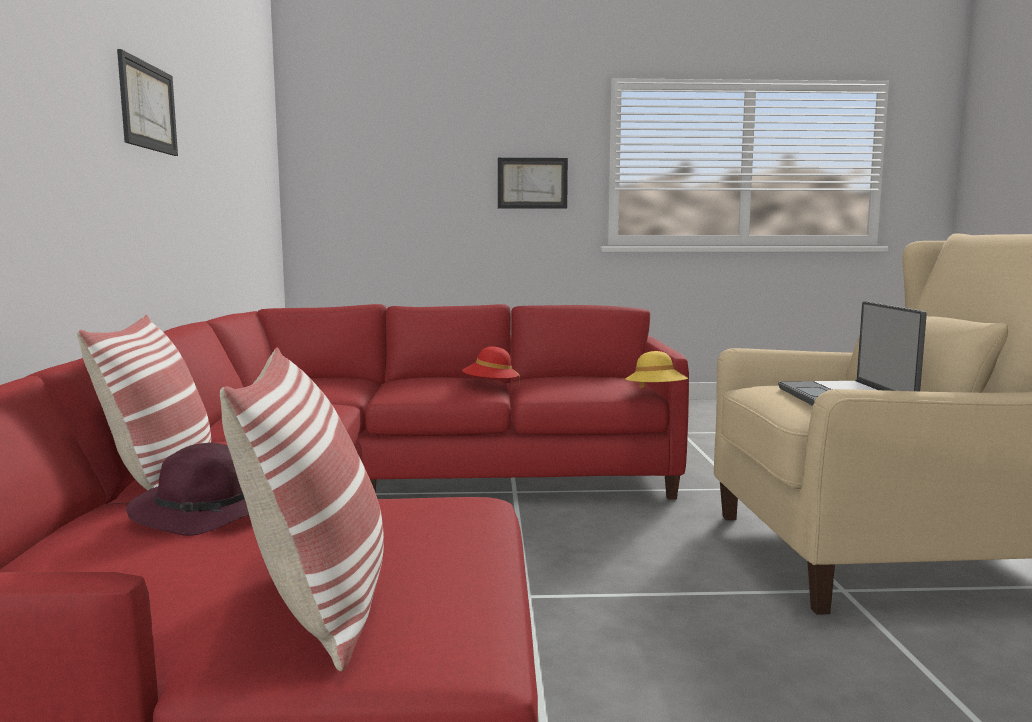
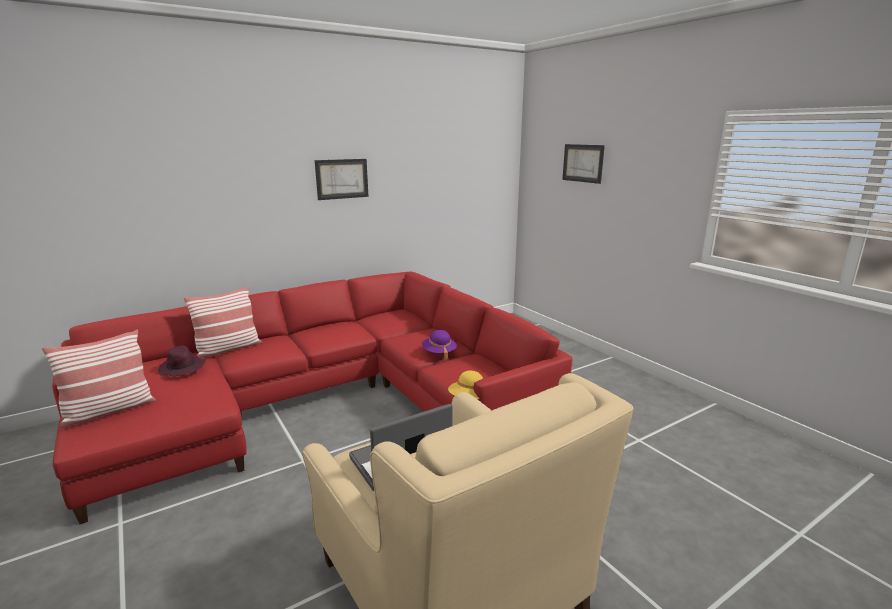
camera: 60 degrees right, 10 degrees up
red hat [462,347,520,387] -> purple hat [422,330,457,360]
picture [498,158,568,209] -> picture moved to [562,144,605,184]

